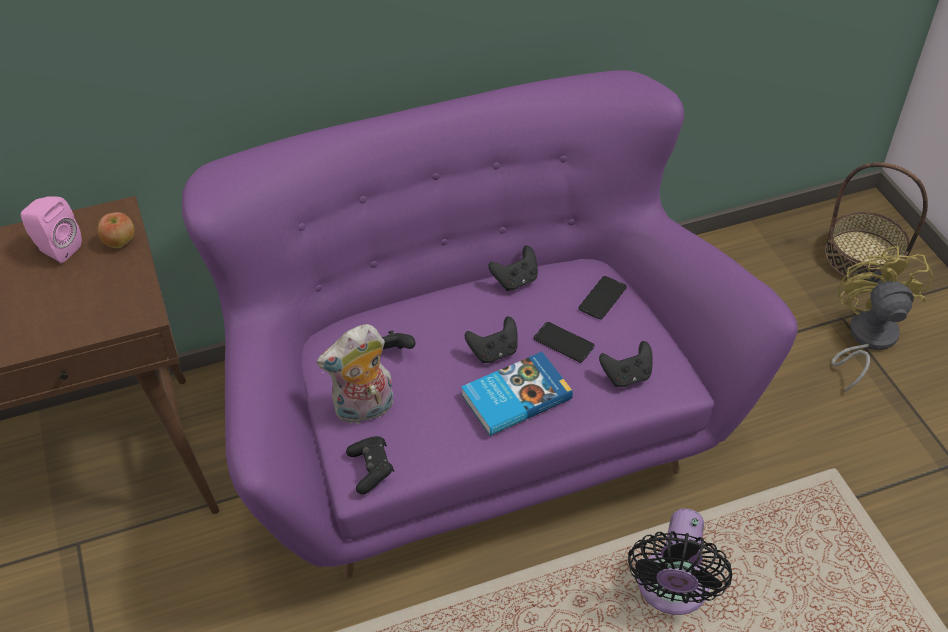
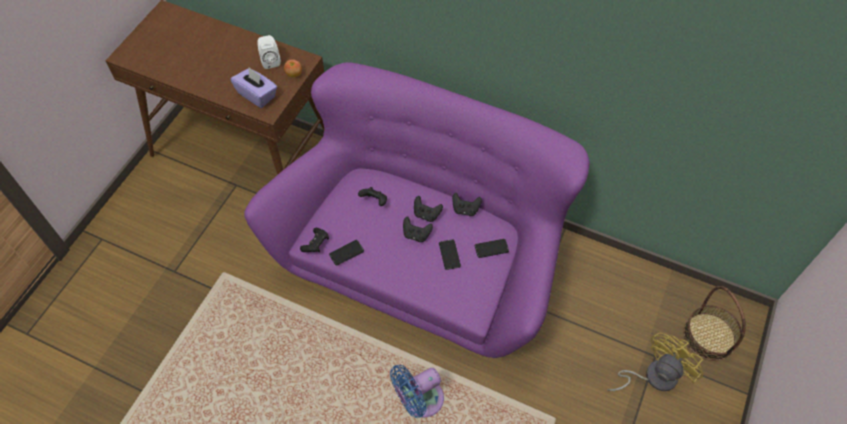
camera: 45 degrees right, 10 degrees up
pink speaker [21,196,82,263] -> white speaker [257,35,281,69]
plush toy [317,324,393,424] -> none
book [461,352,573,436] -> none
black game controller [599,341,653,387] -> black game controller moved to [414,196,443,222]
black fan [628,509,732,615] -> blue fan [390,365,444,418]
none -> purple tissue box [230,68,277,108]
none -> phone [329,240,364,266]

